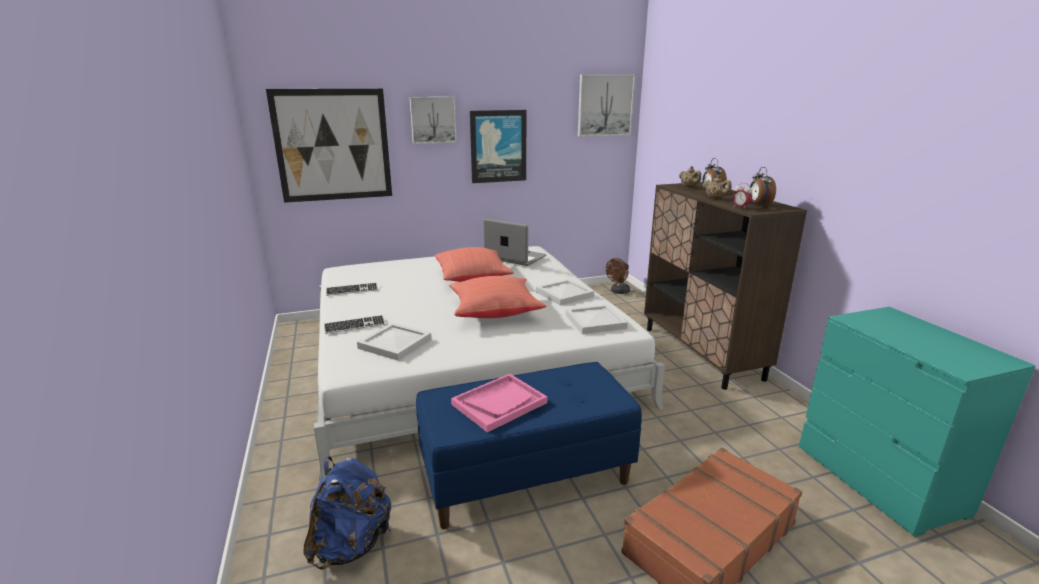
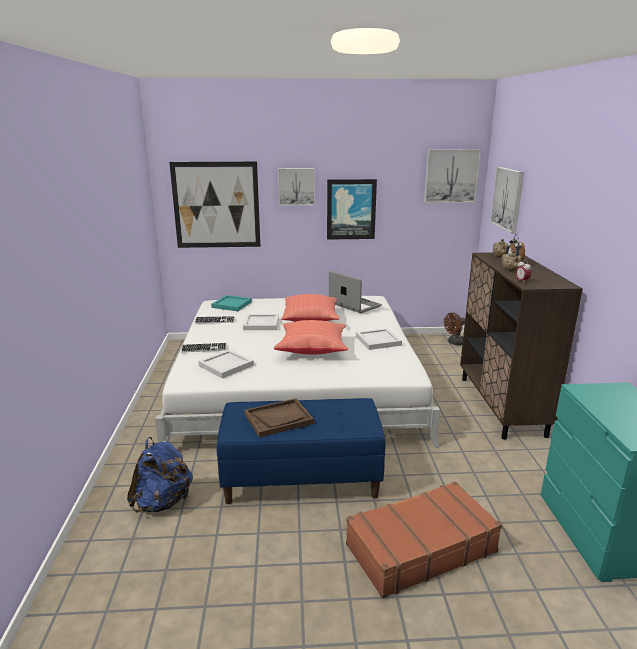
camera: 15 degrees right, 0 degrees up
pink tray [451,374,547,432] -> brown tray [245,398,314,438]
white tray [565,304,628,334] -> white tray moved to [243,314,279,330]
alarm clock [750,167,776,206] -> none
none -> turquoise tray [211,295,252,311]
none -> picture [490,167,524,233]

